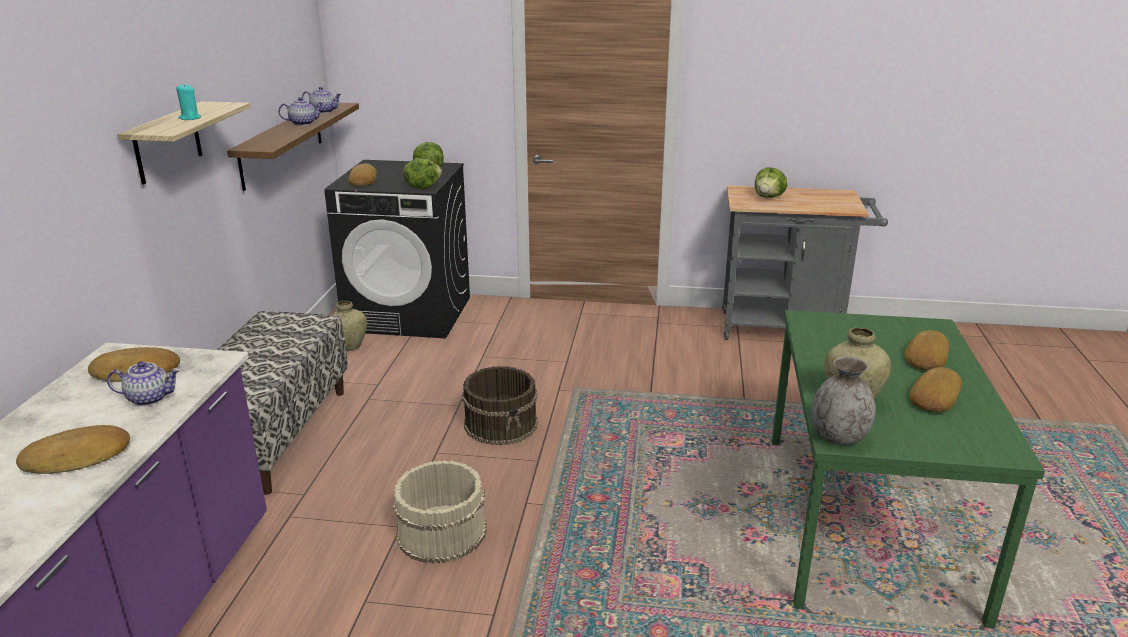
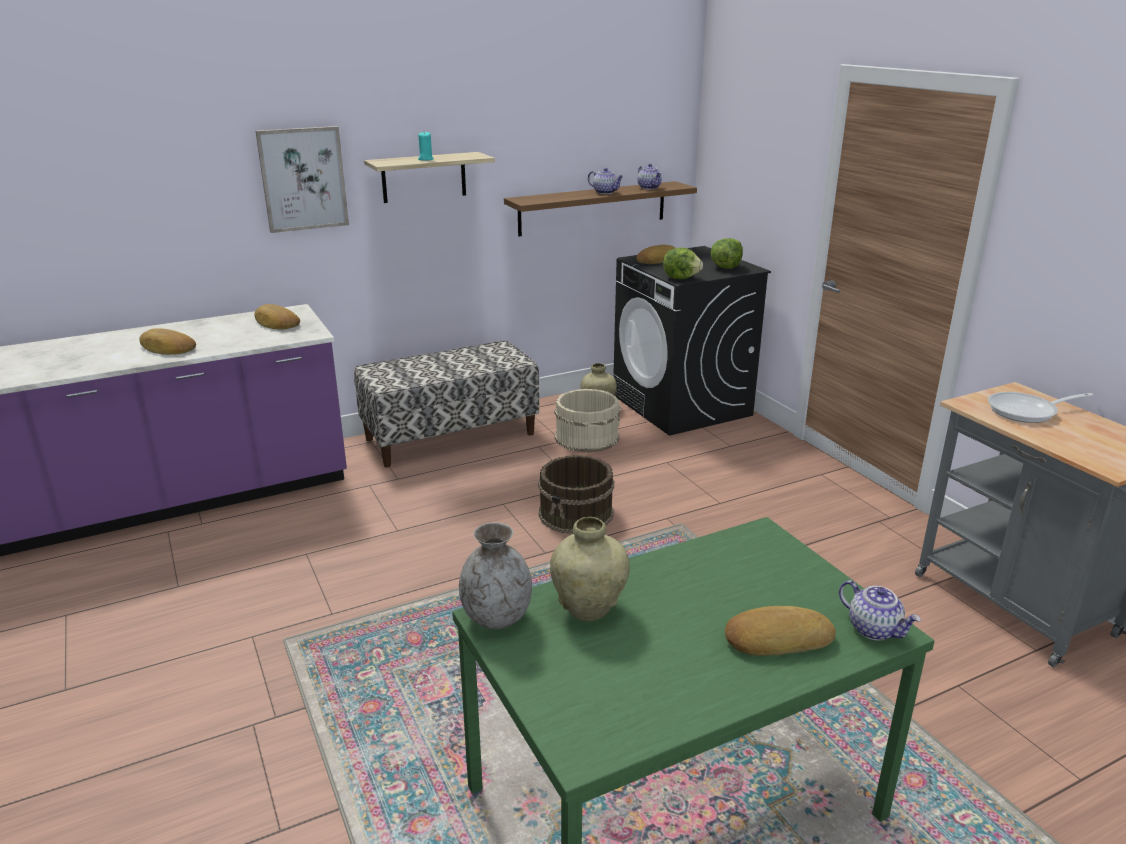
camera: 55 degrees right, 0 degrees up
teapot [107,361,180,406] -> teapot moved to [839,580,921,640]
beige bucket [392,461,486,564] -> beige bucket moved to [555,389,621,453]
lettuce [755,167,787,198] -> frying pan [988,392,1094,423]
bread [909,367,962,413] -> none
none -> picture [255,126,349,233]

